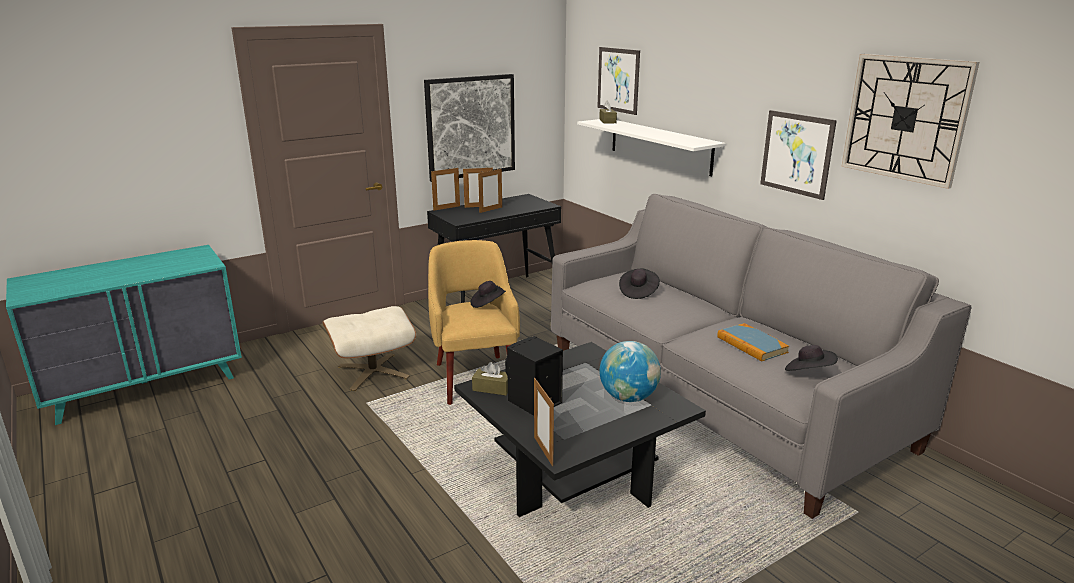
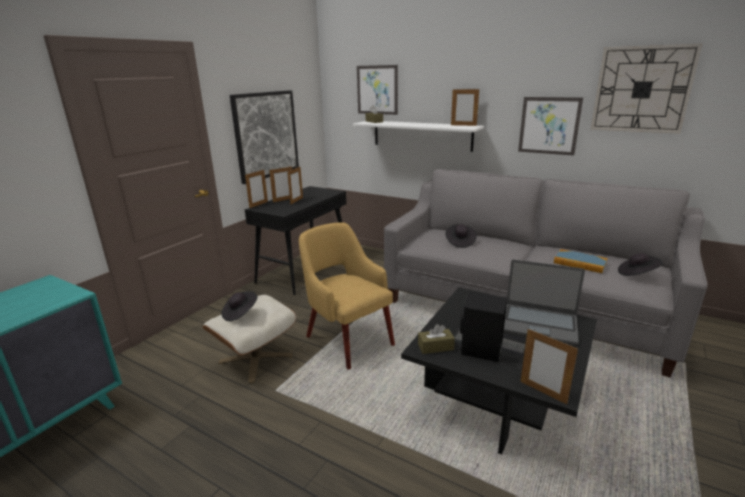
camera: 25 degrees left, 0 degrees up
black hat [470,281,506,308] -> black hat moved to [222,291,257,321]
globe [599,341,661,402] -> laptop [504,260,585,346]
none -> picture frame [451,89,479,126]

